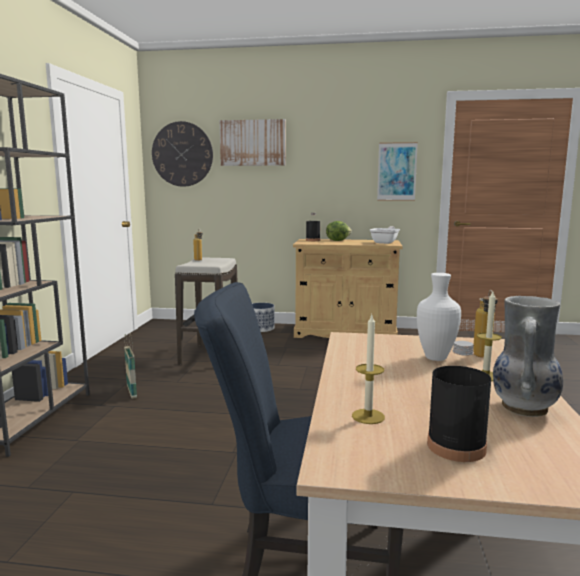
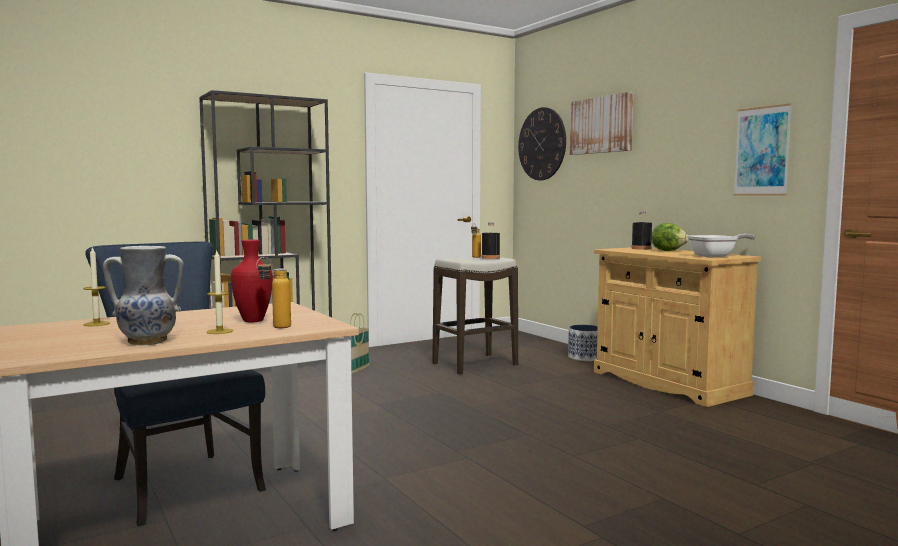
camera: 50 degrees right, 5 degrees down
white vase [417,273,461,361] -> red vase [231,239,273,323]
black bottle [427,341,491,462] -> black bottle moved to [482,222,500,259]

